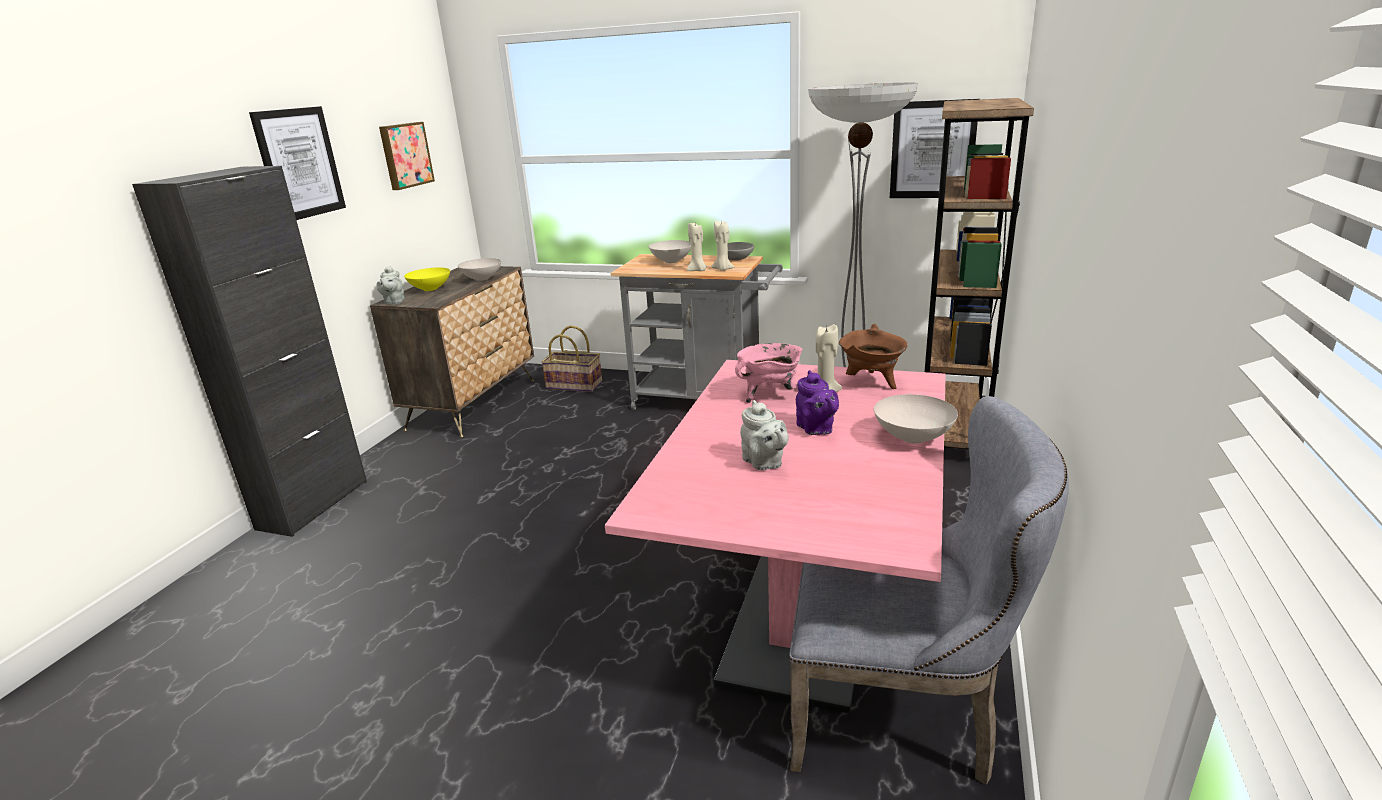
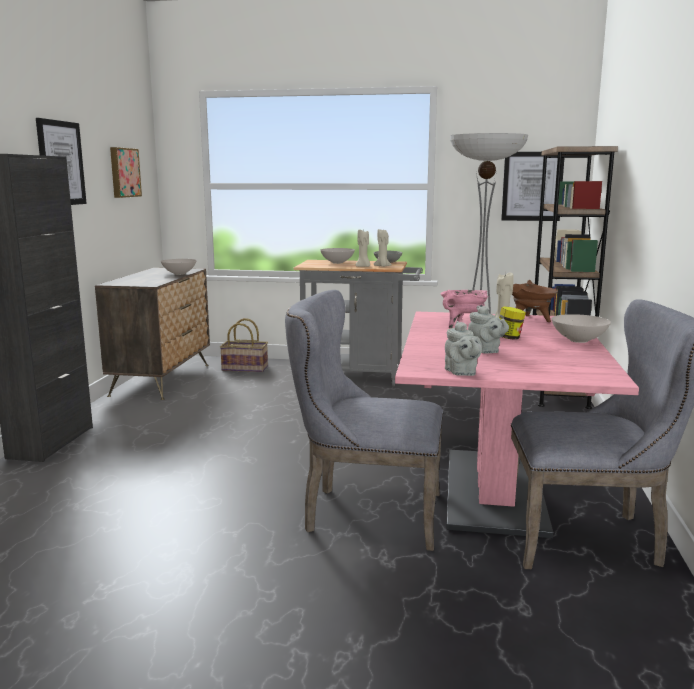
camera: 10 degrees left, 10 degrees down
grey teapot [377,266,405,304] -> grey teapot moved to [445,321,482,376]
yellow bowl [404,268,450,291] -> none
purple teapot [796,370,839,435] -> jar [499,306,526,340]
none -> grey chair [285,290,443,551]

